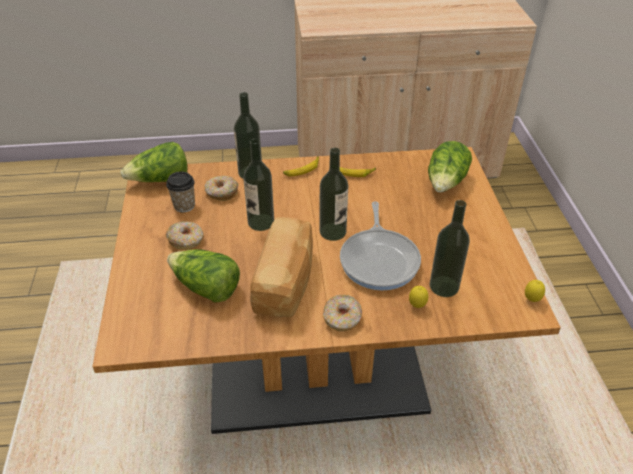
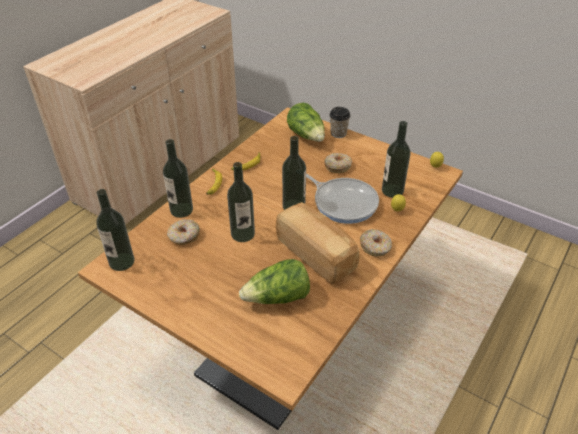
camera: 50 degrees left, 0 degrees up
lettuce [120,142,188,182] -> bottle [96,189,135,271]
cup [166,171,195,212] -> cup moved to [329,107,351,138]
donut [166,221,204,250] -> donut moved to [324,153,352,173]

